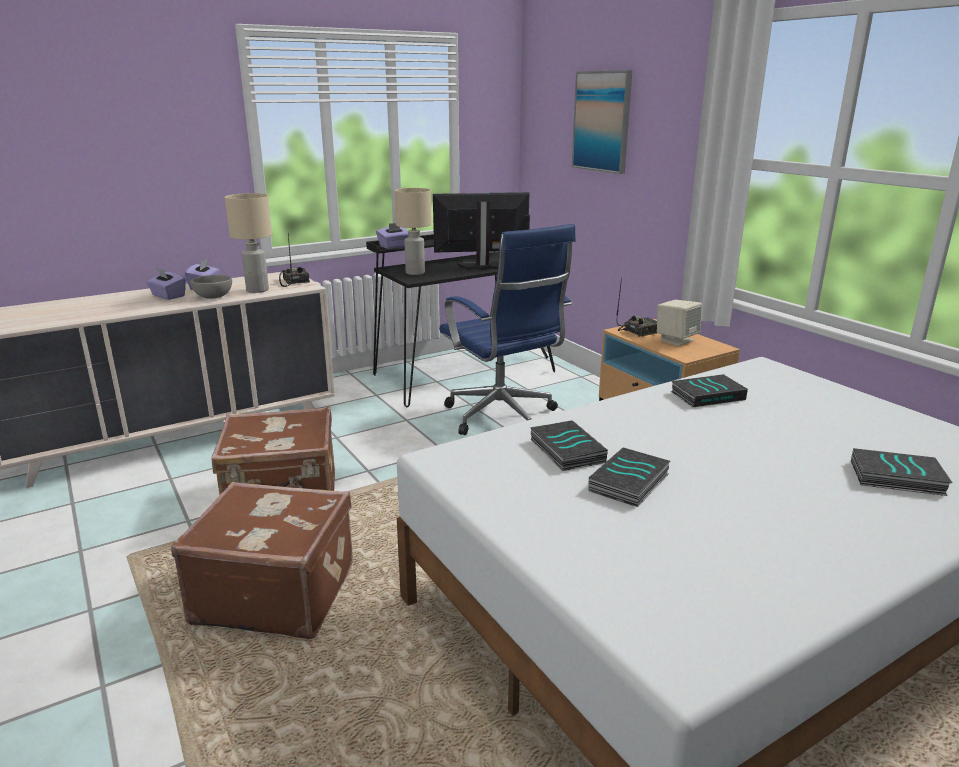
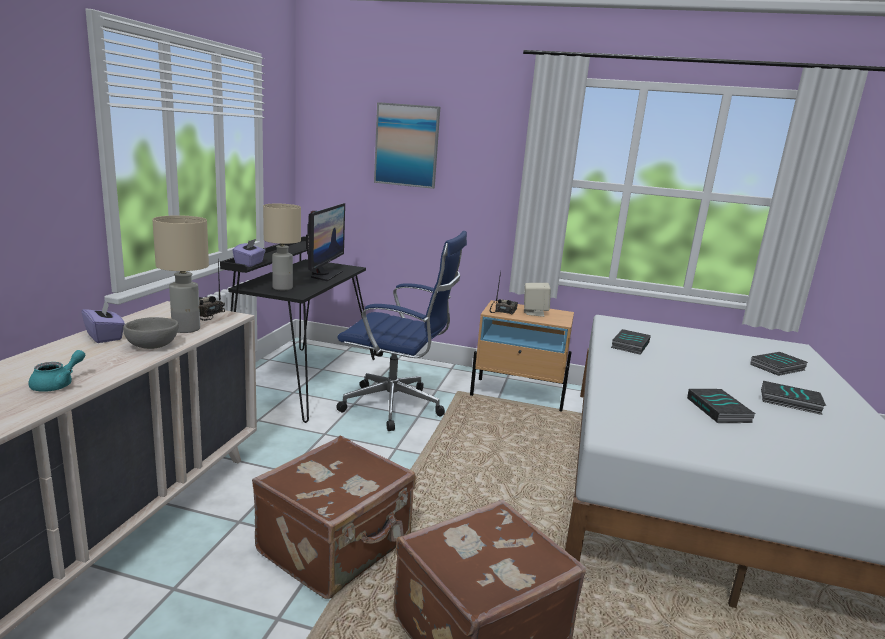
camera: 45 degrees left, 5 degrees down
purple tissue box [146,268,186,300] -> none
monitor [433,192,530,270] -> monitor turned 150 degrees clockwise [306,203,345,281]
book [530,420,608,471] -> book moved to [761,381,826,415]
none -> turquoise teapot [28,350,85,392]

